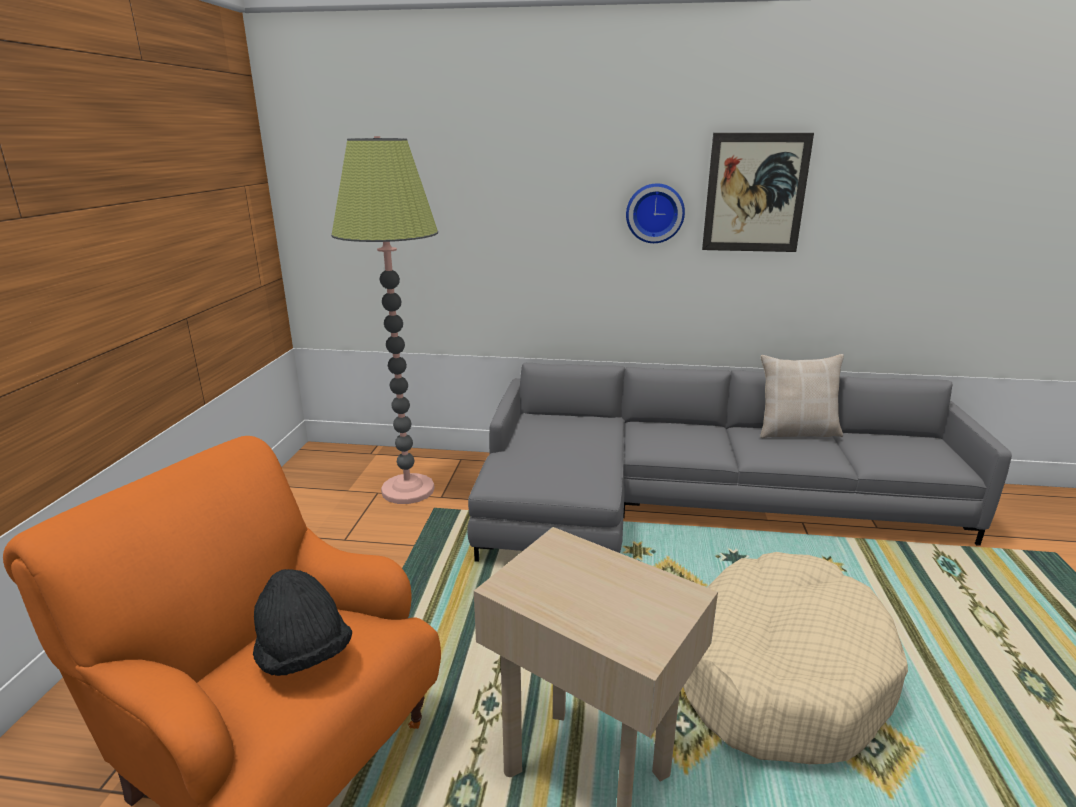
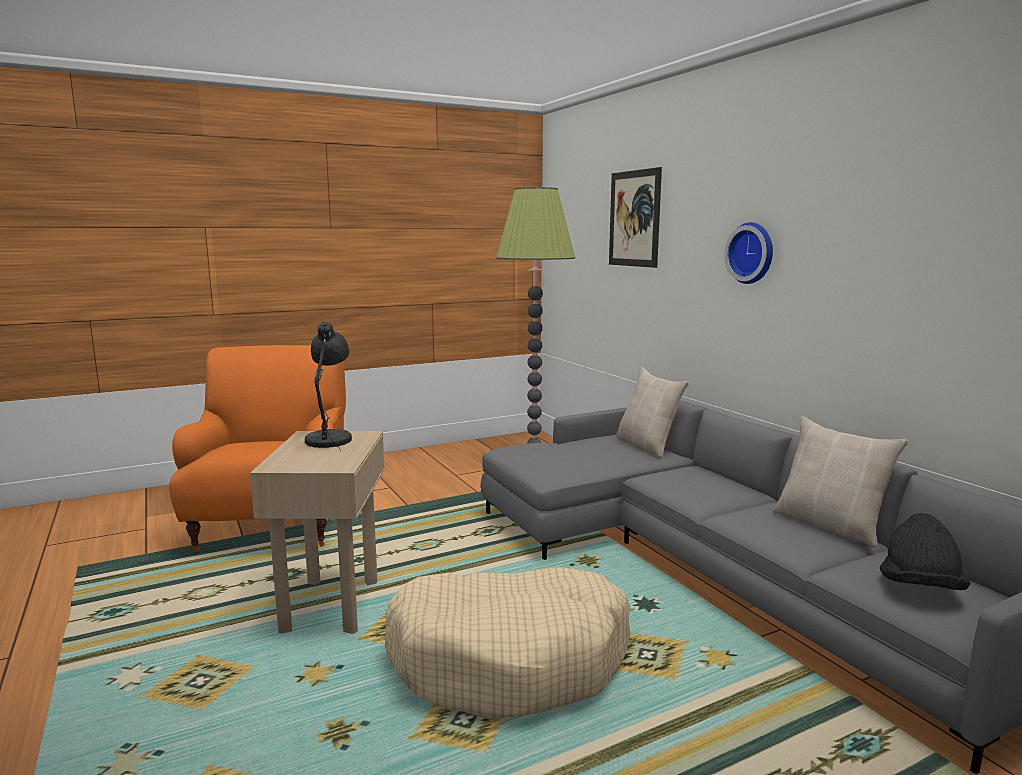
camera: 55 degrees right, 10 degrees down
black hat [253,569,352,676] -> black hat moved to [880,513,970,590]
picture [702,133,814,252] -> picture moved to [609,167,662,268]
none -> grey table lamp [305,322,352,451]
none -> beige pillow [616,367,689,458]

